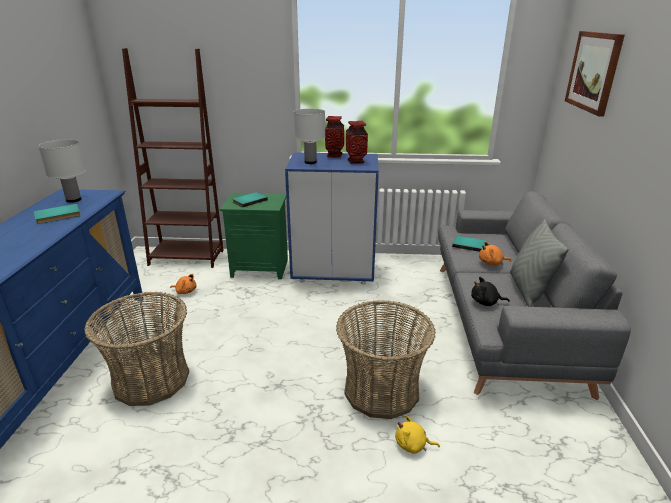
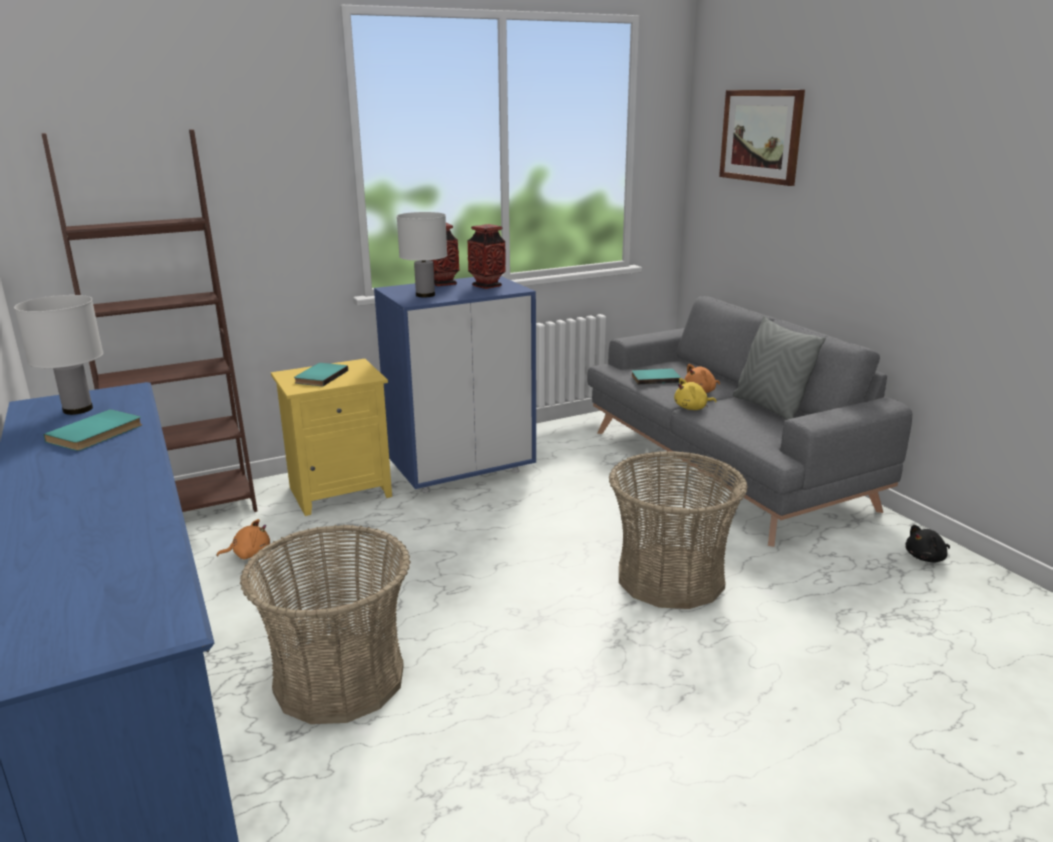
camera: 30 degrees left, 5 degrees down
green nightstand [220,193,288,279] -> yellow nightstand [271,359,392,516]
yellow plush toy [395,415,440,454] -> yellow plush toy moved to [674,378,717,410]
black plush toy [471,277,510,306] -> black plush toy moved to [906,525,950,562]

